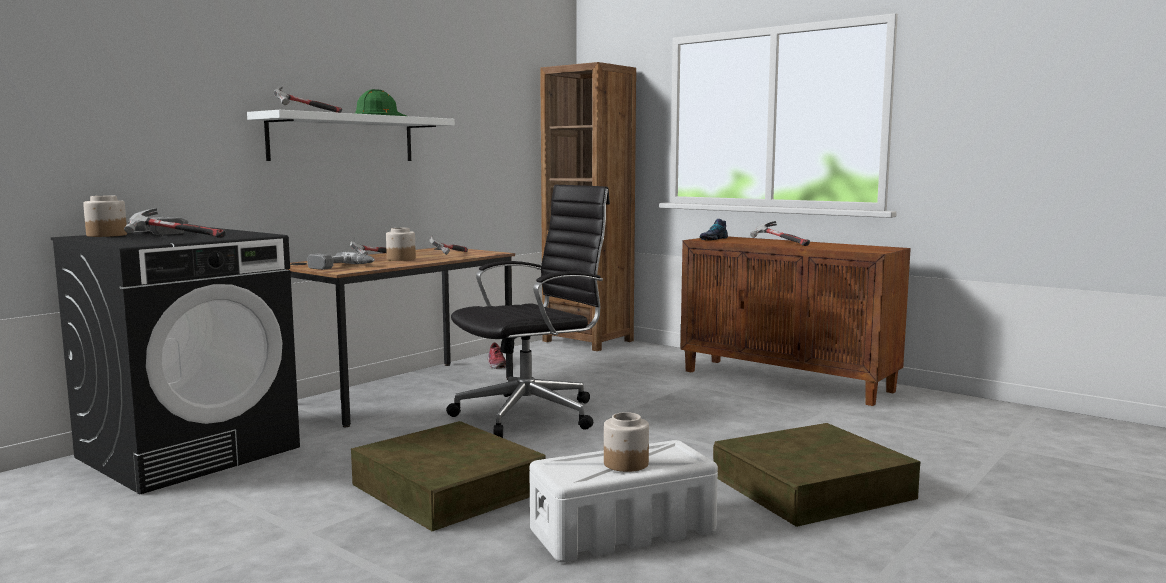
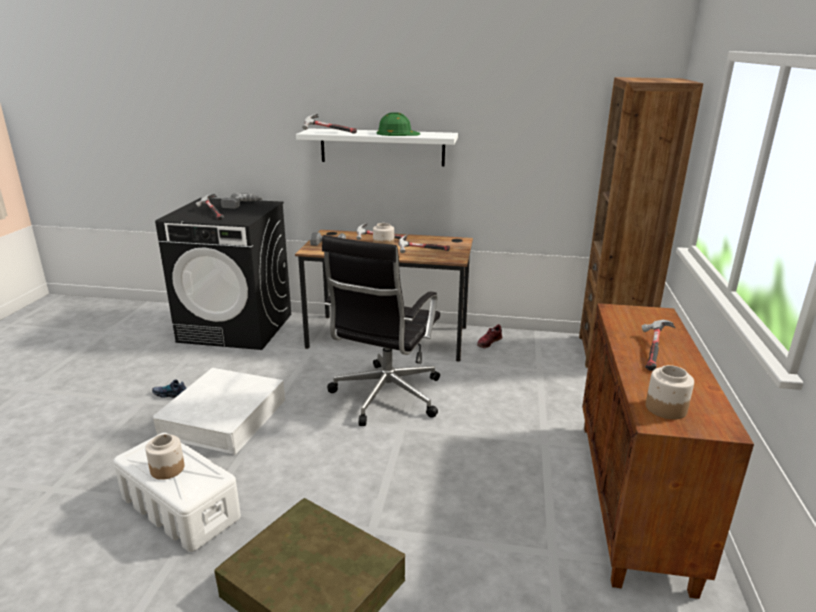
camera: 60 degrees right, 15 degrees up
jar [83,196,127,237] -> jar moved to [646,365,694,420]
brown storage box [351,421,546,531] -> white storage box [153,368,285,455]
black office chair [446,185,610,438] -> black office chair turned 90 degrees clockwise [322,235,440,426]
shoe [700,219,728,240] -> shoe moved to [152,379,187,398]

